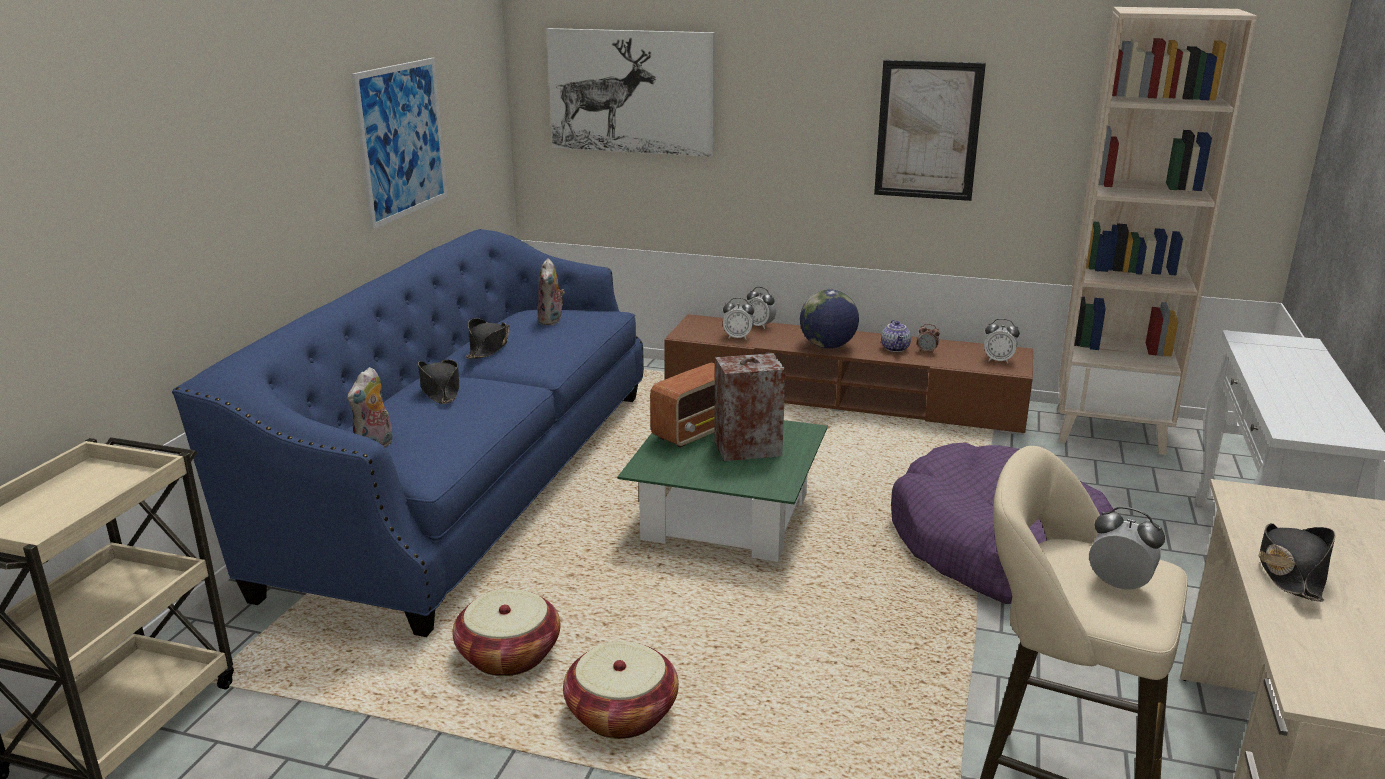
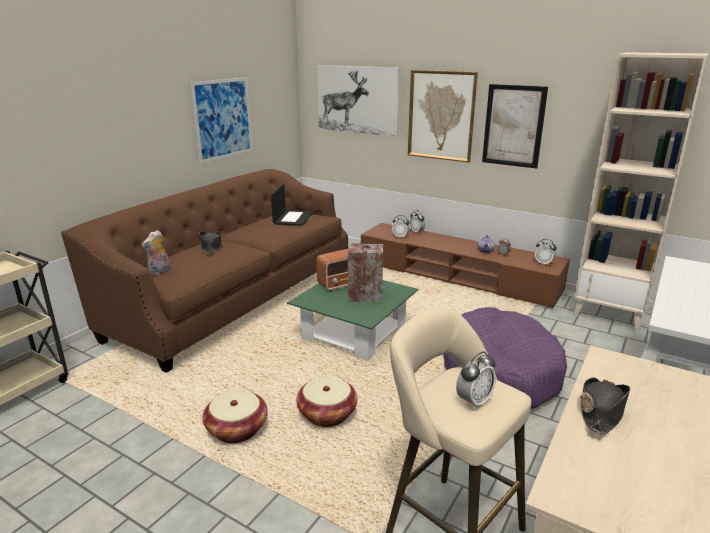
camera: 15 degrees right, 0 degrees up
blue sofa [172,229,644,637] -> brown sofa [61,169,348,373]
basket [452,589,560,676] -> basket moved to [296,376,357,427]
black hat [466,318,509,359] -> none
plush toy [537,258,565,325] -> laptop [271,184,312,226]
globe [800,289,859,349] -> none
alarm clock [1089,507,1165,589] -> alarm clock turned 90 degrees clockwise [456,352,496,410]
none -> picture [408,70,478,163]

